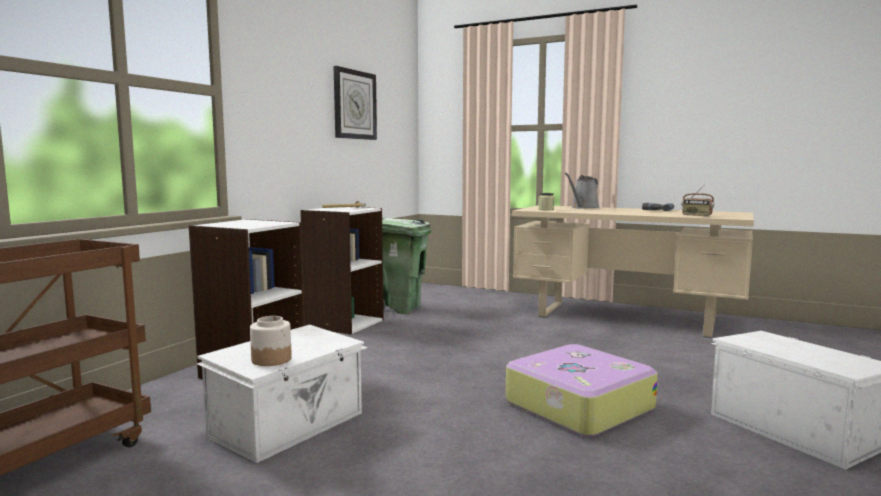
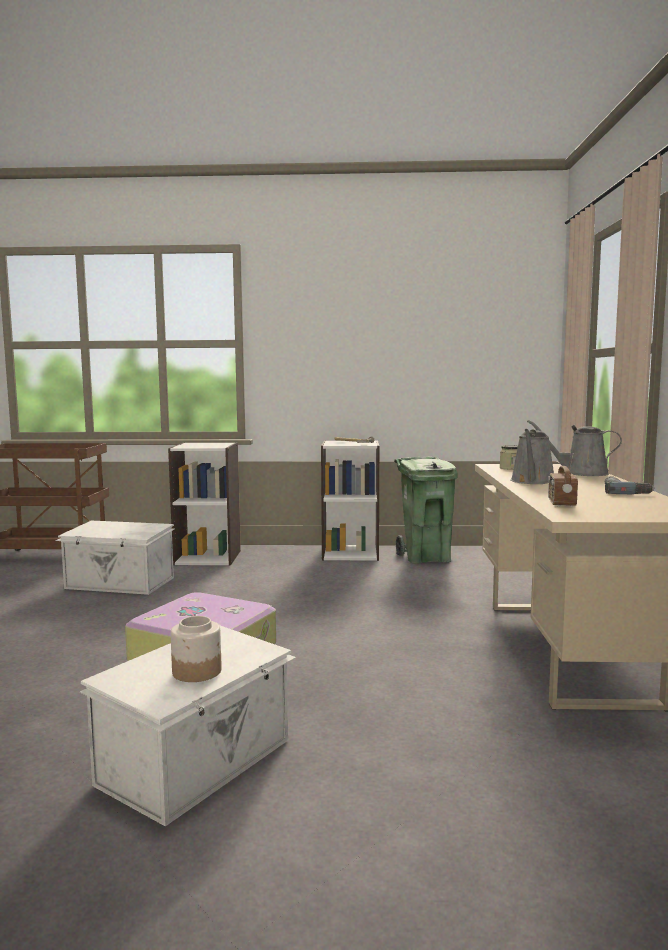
camera: 65 degrees right, 0 degrees up
jar [250,316,292,366] -> jar moved to [170,616,222,682]
wall clock [334,66,377,140] -> none
none -> grey watering can [510,429,554,484]

